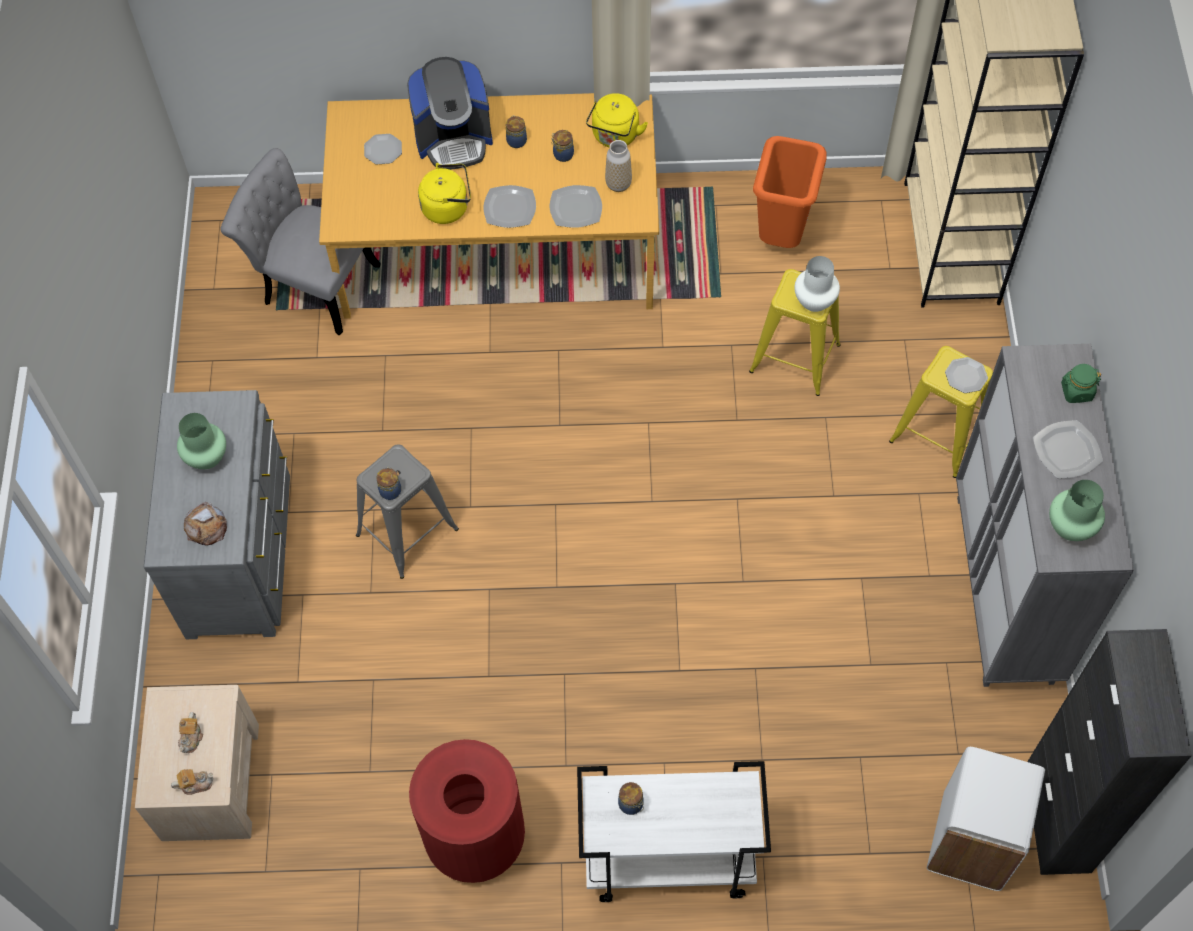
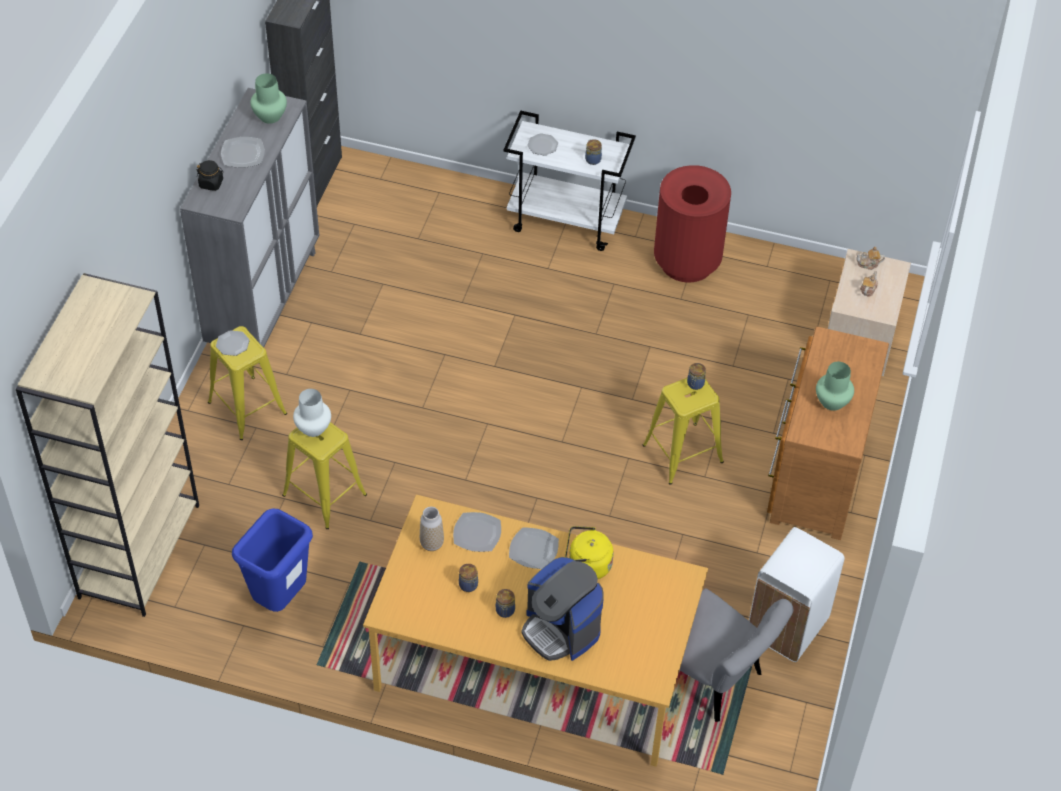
camera: 165 degrees left, 10 degrees down
grey dresser [144,390,290,639] -> brown dresser [767,326,889,540]
bread [184,502,227,546] -> none
grey stool [356,444,459,579] -> yellow stool [643,377,724,485]
plate [364,134,402,165] -> plate moved to [527,133,558,156]
coffee machine [407,57,493,170] -> coffee machine turned 135 degrees counterclockwise [521,557,604,661]
yellow kettle [586,93,648,147] -> none
orange trash can [753,136,827,248] -> blue trash can [232,509,313,612]
white trash can [927,747,1045,891] -> white trash can moved to [749,527,844,662]
green jar [1061,364,1101,403] -> black jar [197,160,223,191]

